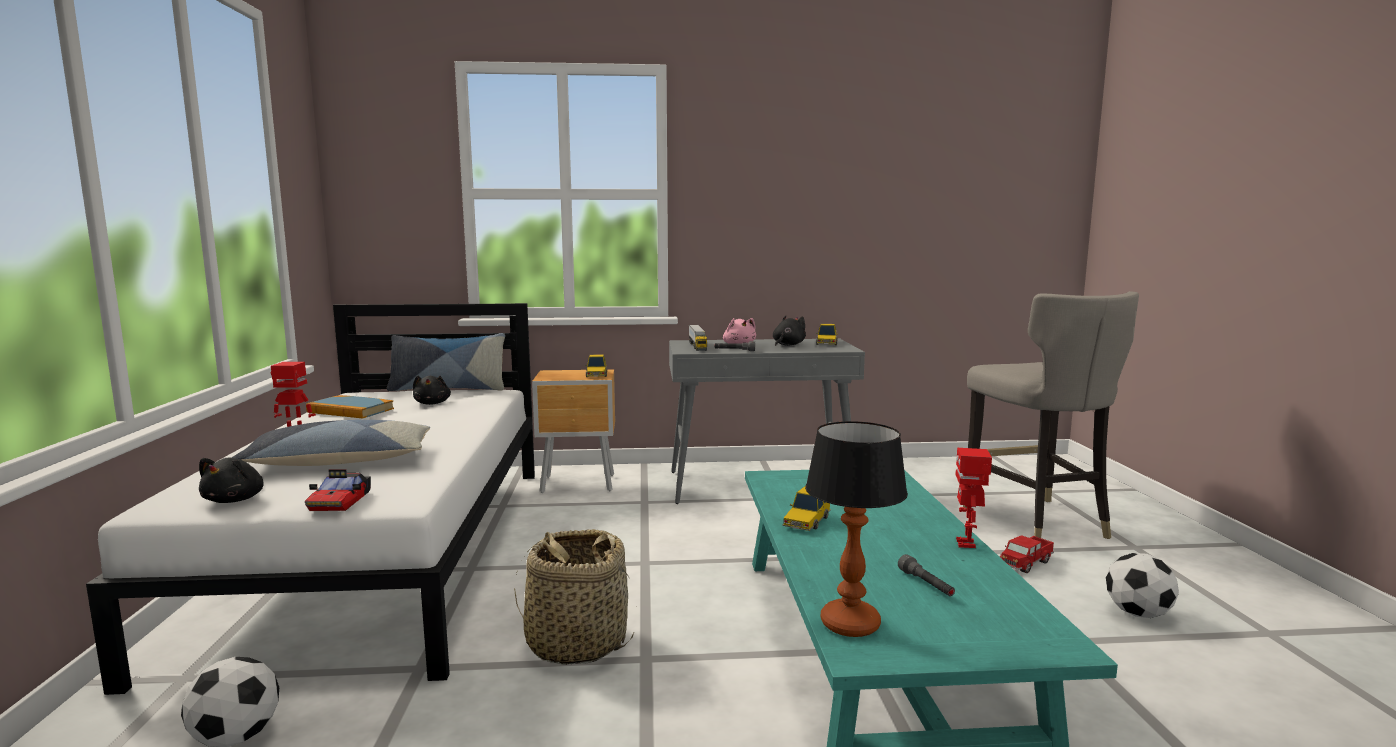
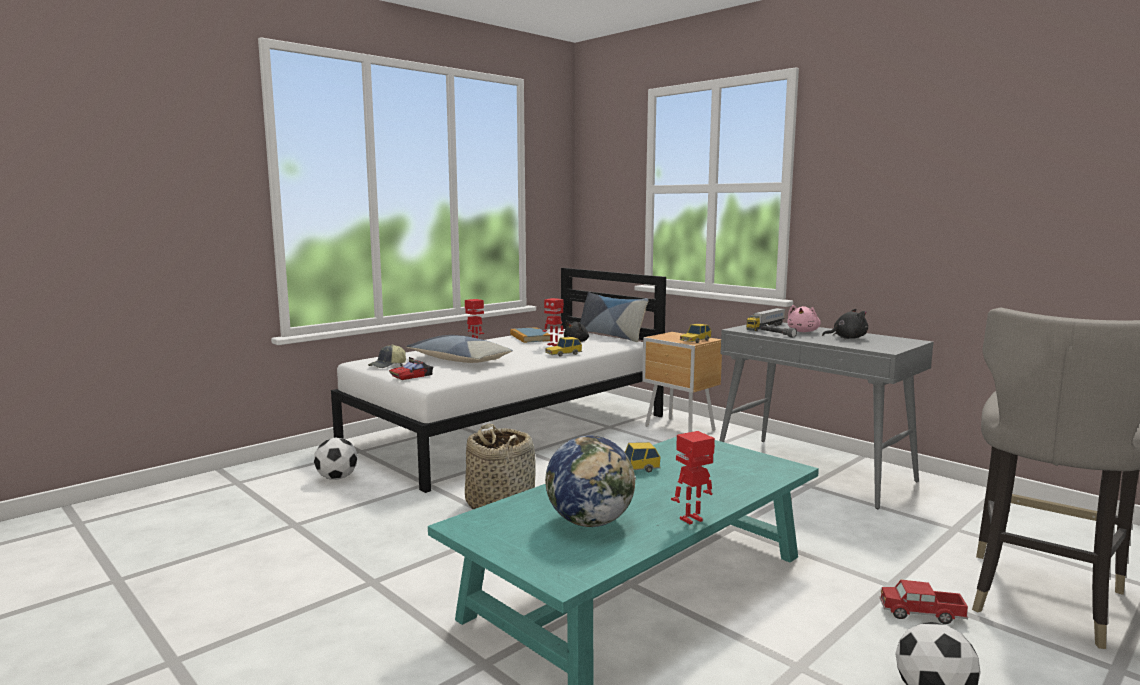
camera: 50 degrees right, 0 degrees up
black plush toy [199,458,264,503] -> cap [368,344,406,368]
table lamp [805,421,908,637] -> none
toy car [816,324,838,345] -> toy car moved to [545,337,582,357]
grey flashlight [898,554,955,596] -> globe [545,436,636,527]
none -> toy robot [543,298,564,346]

